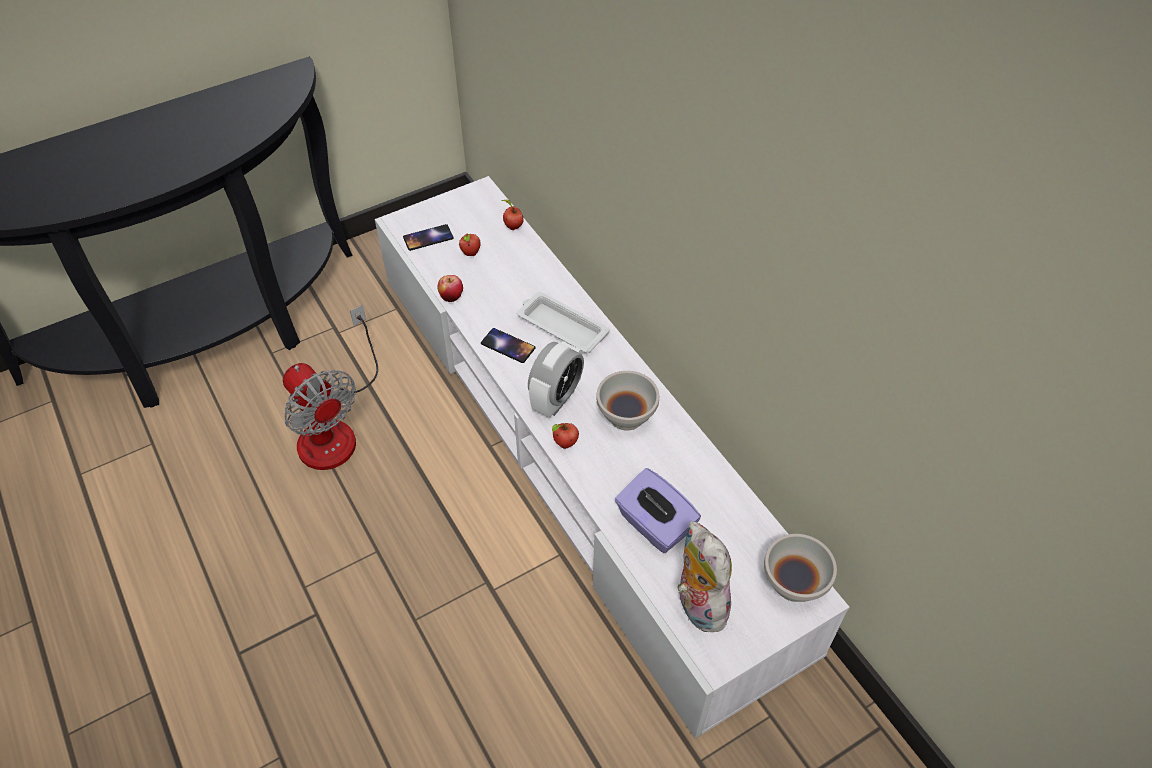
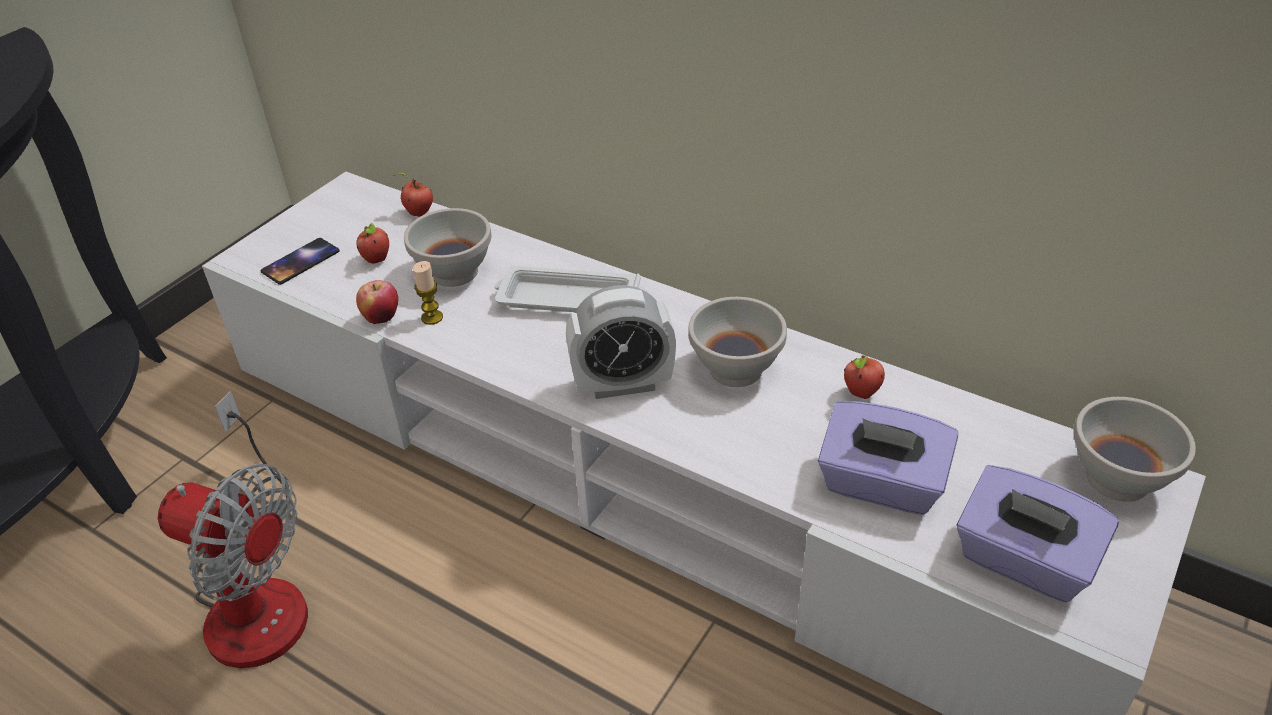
camera: 25 degrees left, 10 degrees down
phone [481,328,536,363] -> none
alarm clock [528,341,584,418] -> alarm clock turned 75 degrees clockwise [566,285,676,399]
apple [552,423,579,449] -> apple moved to [844,355,885,399]
plush toy [678,521,732,632] -> purple tissue box [956,465,1119,602]
none -> white bowl [404,208,492,287]
none -> candle [413,261,443,325]

